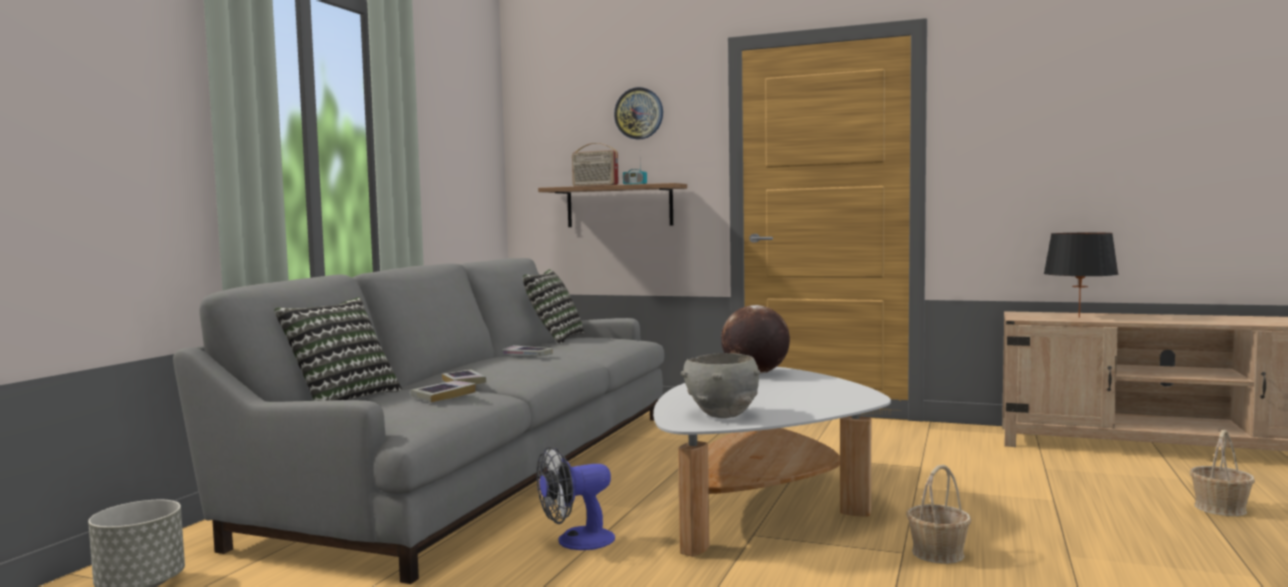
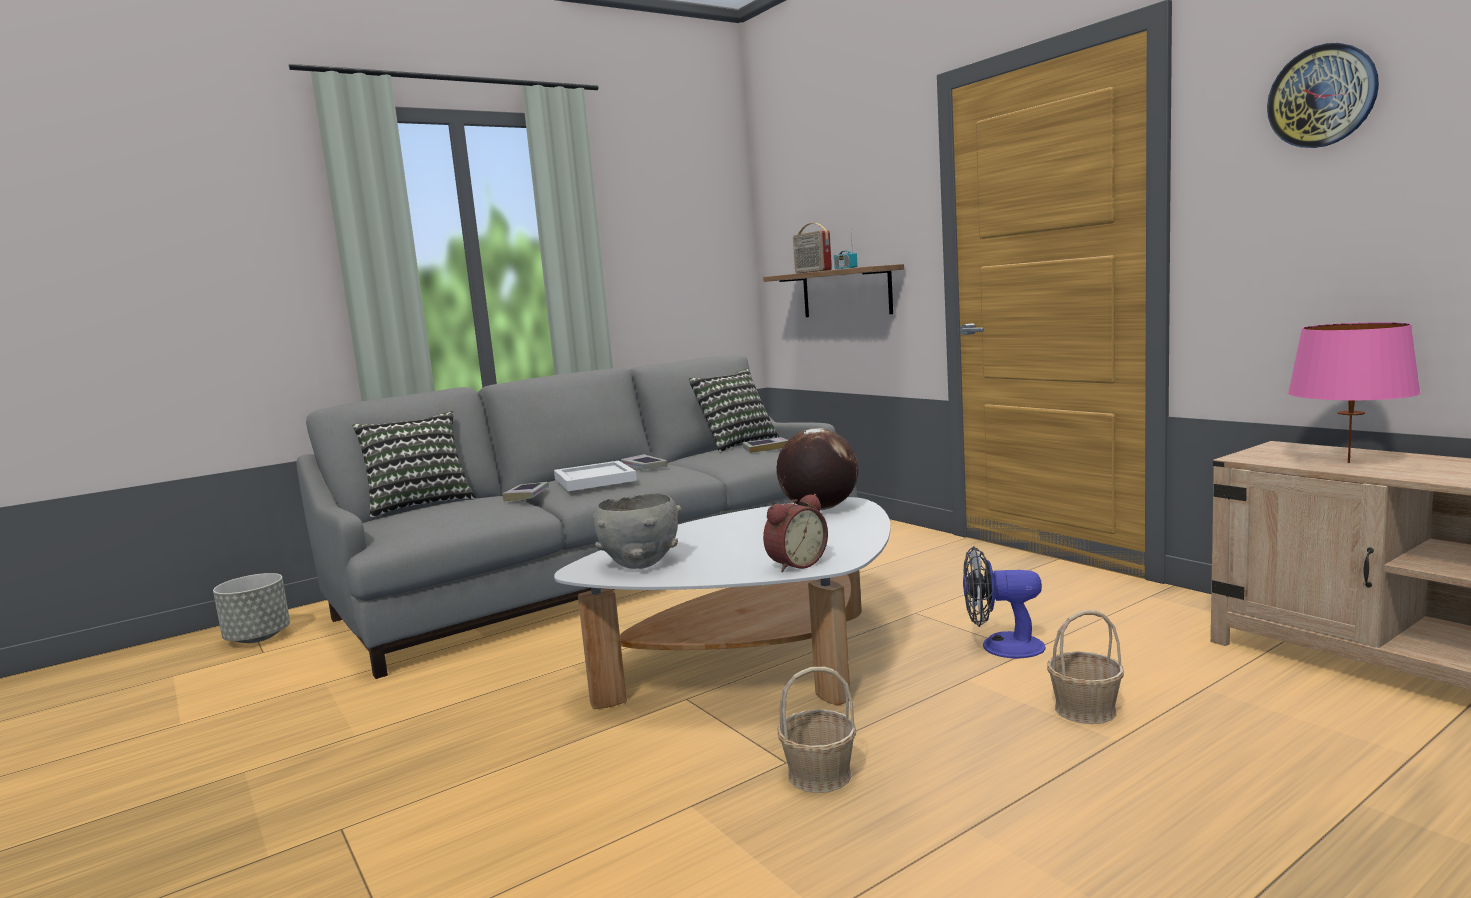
camera: 35 degrees right, 5 degrees up
book [411,380,476,403] -> book moved to [742,437,788,453]
fan [537,446,615,550] -> fan moved to [963,546,1045,659]
wall clock [614,87,663,140] -> wall clock moved to [1267,43,1379,148]
black table lamp [1044,233,1118,318] -> pink table lamp [1288,322,1421,463]
basket [1190,430,1255,516] -> basket moved to [1047,610,1124,724]
none -> white tray [554,461,637,491]
none -> alarm clock [763,494,828,572]

